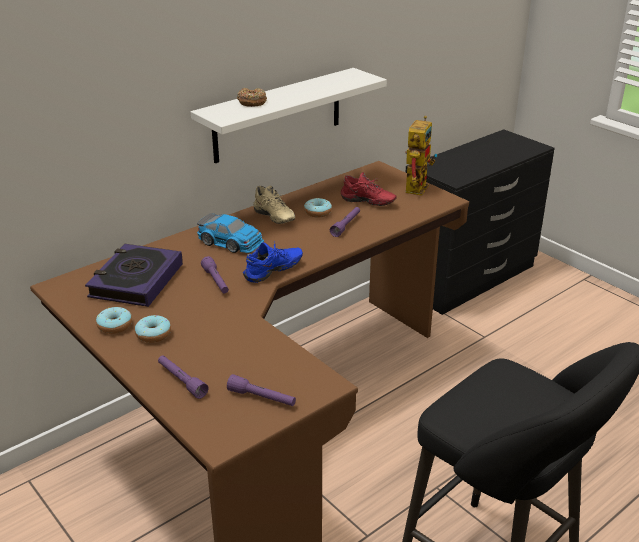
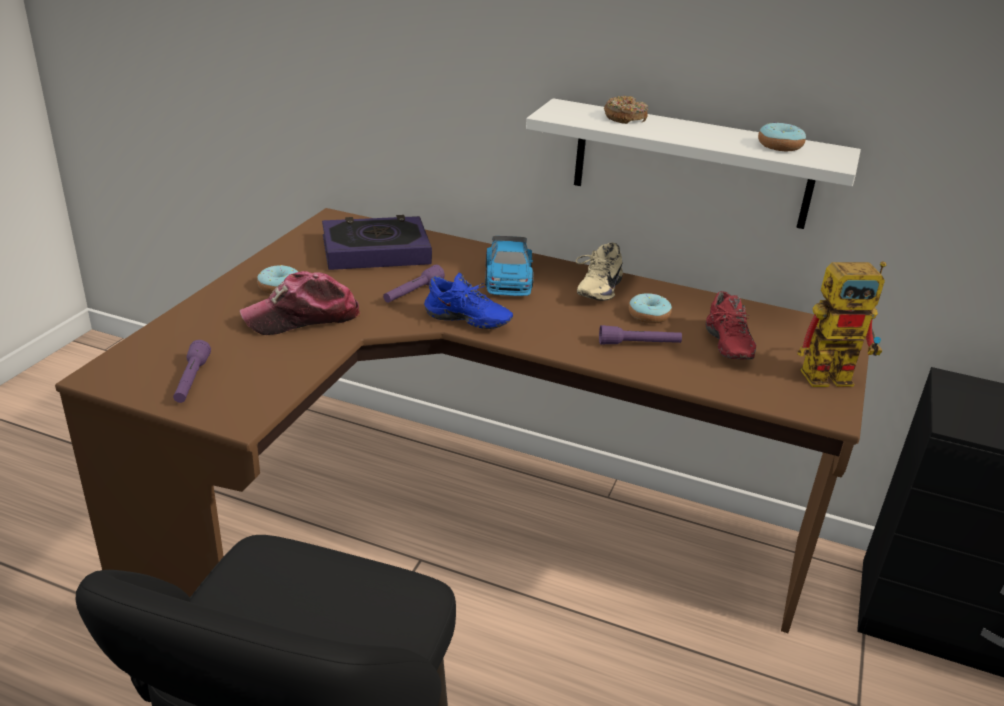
camera: 60 degrees right, 0 degrees up
donut [96,307,132,334] -> donut moved to [758,122,806,151]
purple flashlight [158,355,209,399] -> none
none -> cap [240,271,360,335]

